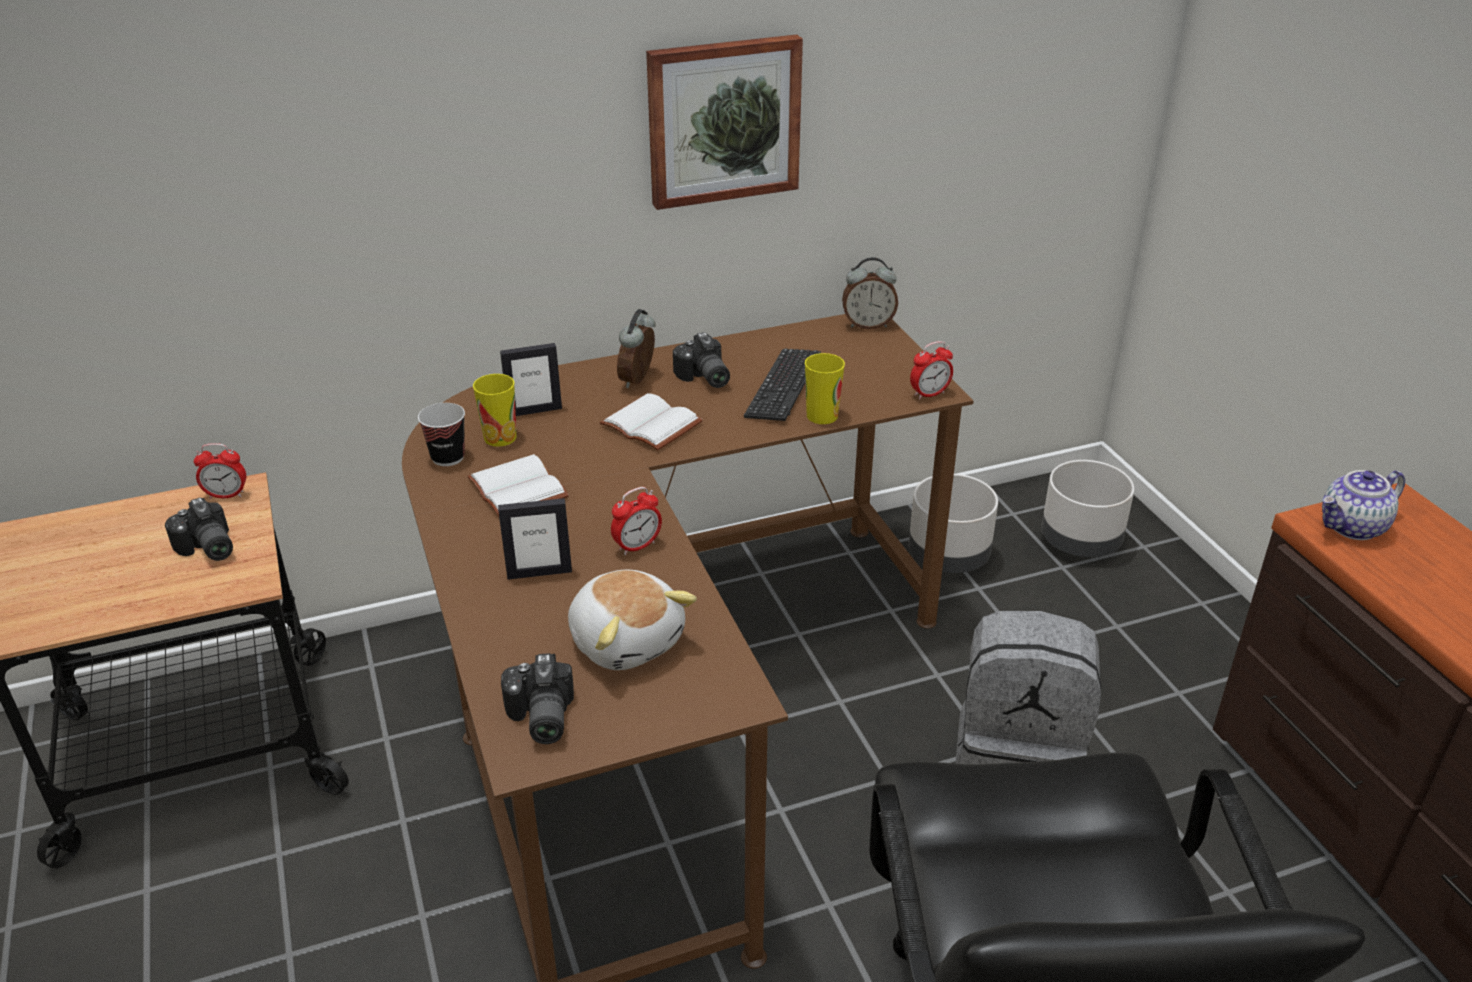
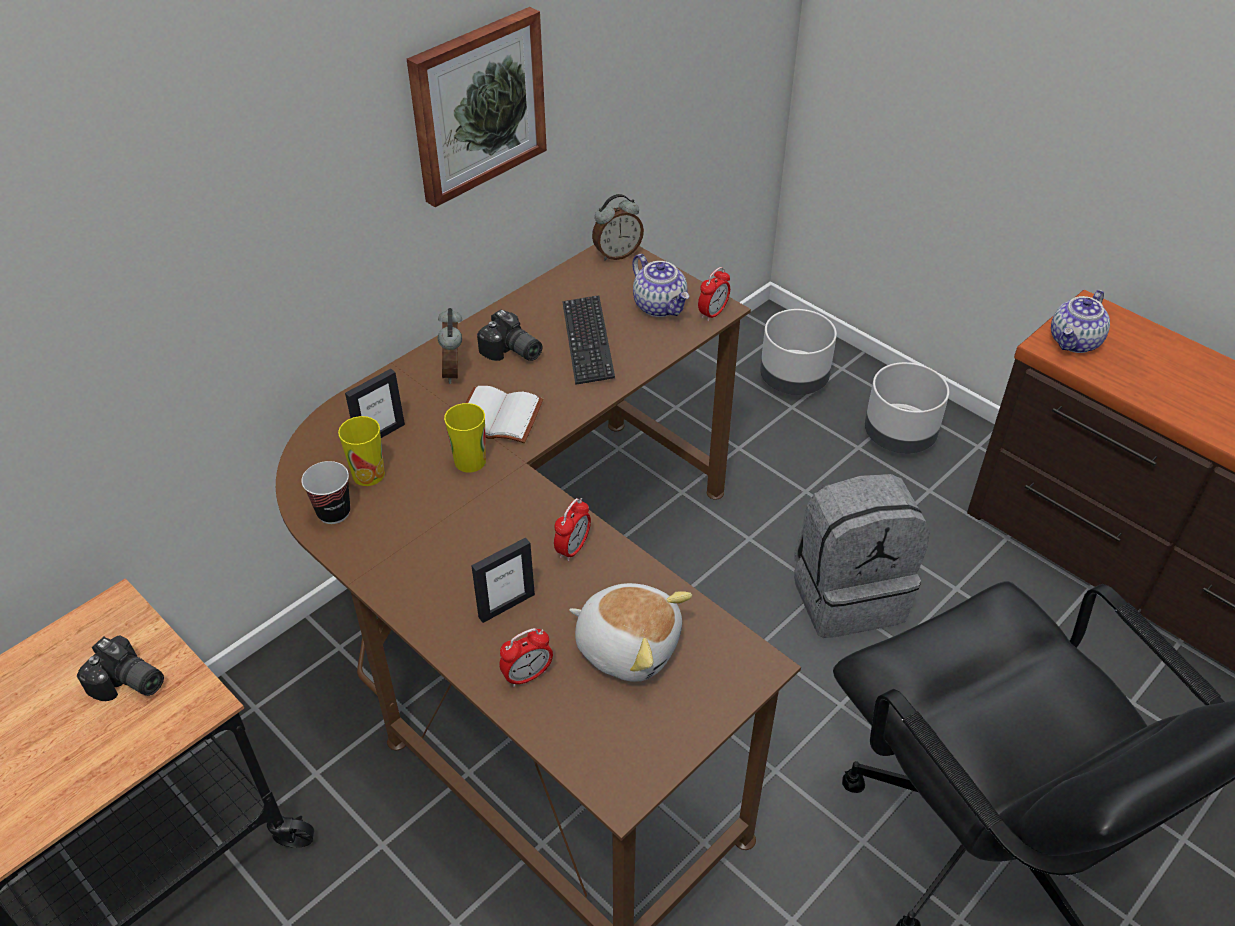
camera: 25 degrees left, 10 degrees up
alarm clock [193,443,246,499] -> alarm clock moved to [499,628,553,687]
white book [467,454,569,517] -> none
camera [501,653,574,744] -> none
cup [805,353,845,424] -> cup moved to [444,403,486,472]
grey planter [909,474,998,573] -> grey planter moved to [865,362,949,453]
none -> teapot [632,254,689,317]

